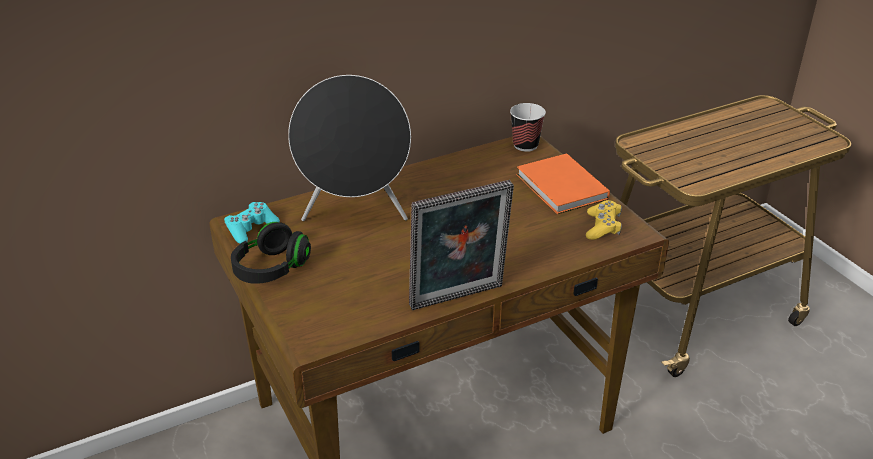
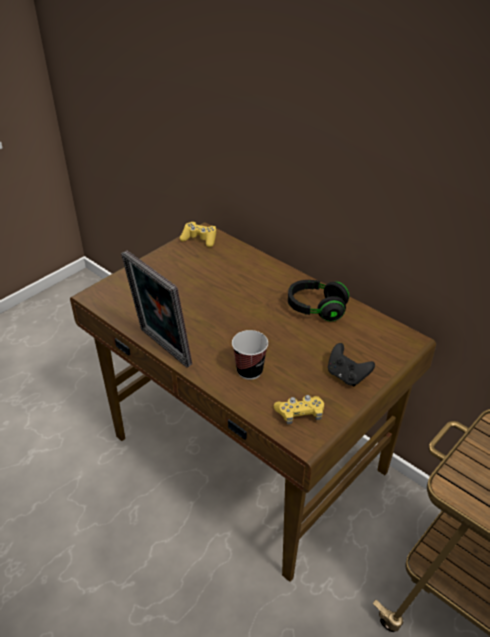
camera: 70 degrees right, 5 degrees up
turquoise game controller [224,202,280,244] -> yellow game controller [180,222,216,247]
black headphones [231,222,311,284] -> black headphones moved to [288,280,349,321]
black speaker [288,75,411,221] -> none
cup [510,103,546,152] -> cup moved to [232,330,268,380]
orange book [517,153,610,214] -> black game controller [328,343,375,386]

